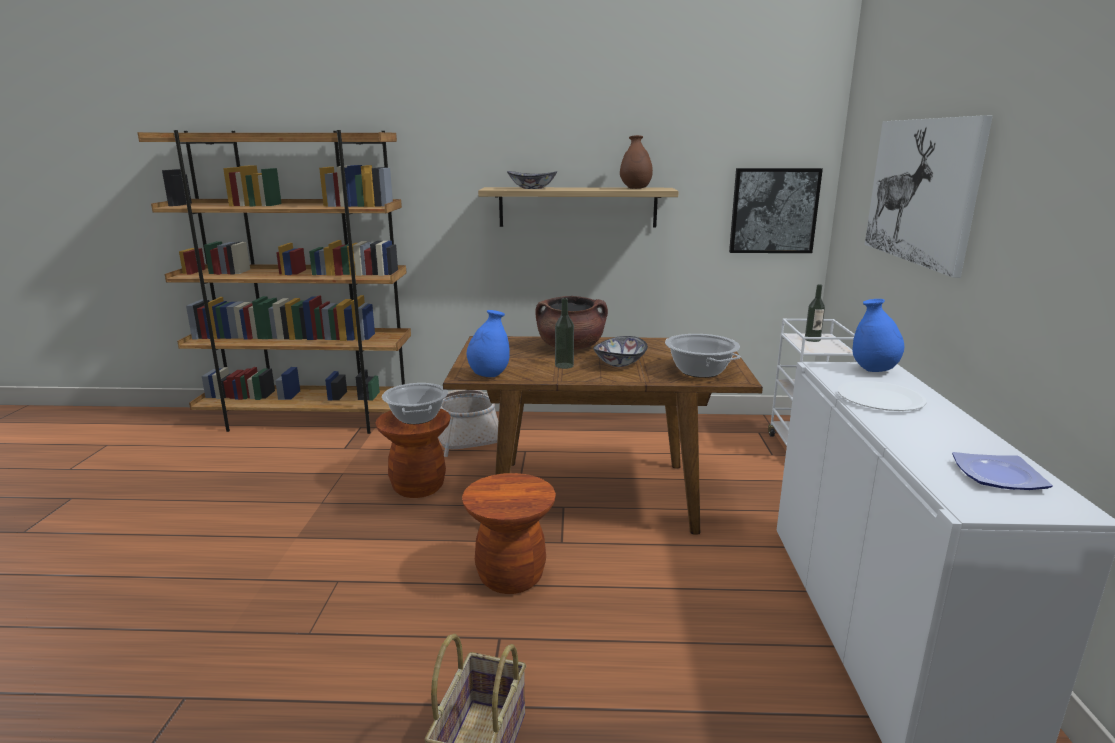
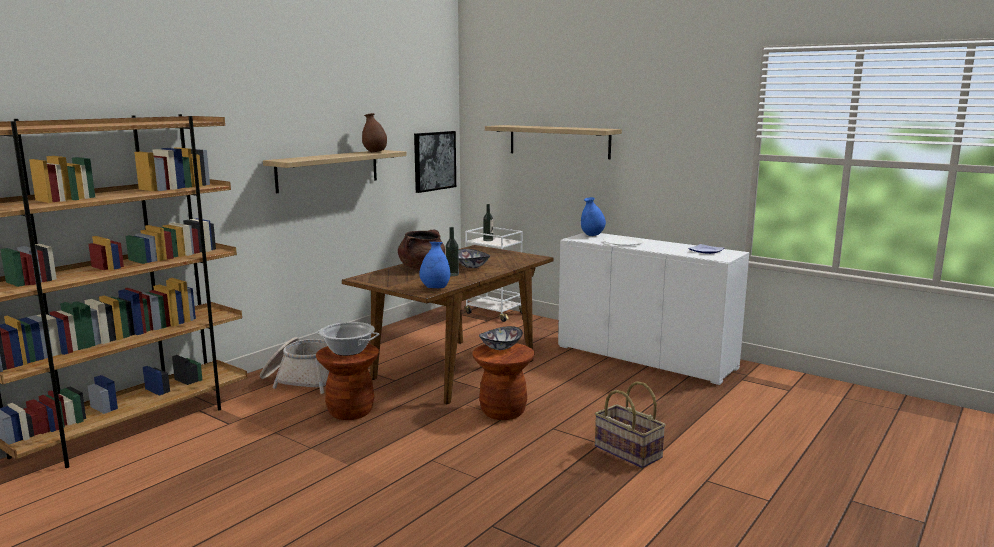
camera: 55 degrees left, 5 degrees down
bowl [507,171,557,189] -> bowl moved to [479,326,523,350]
cooking pot [665,334,741,378] -> none
picture [865,115,993,278] -> shelf [485,125,622,159]

